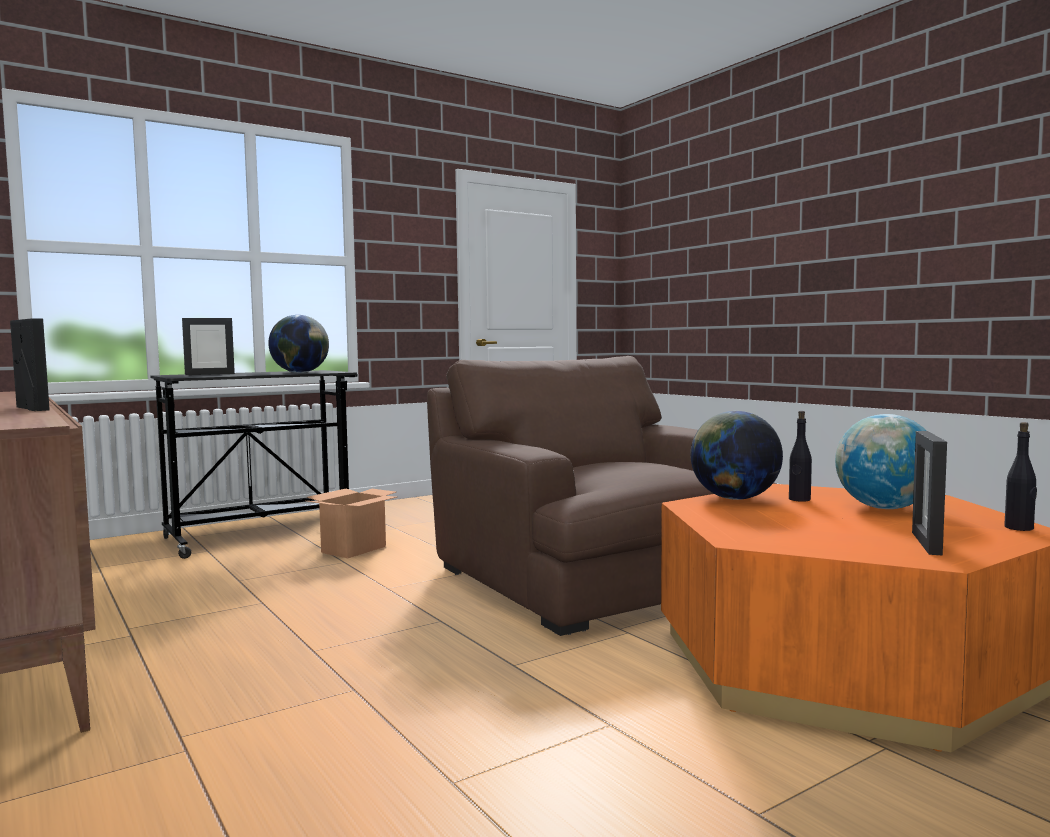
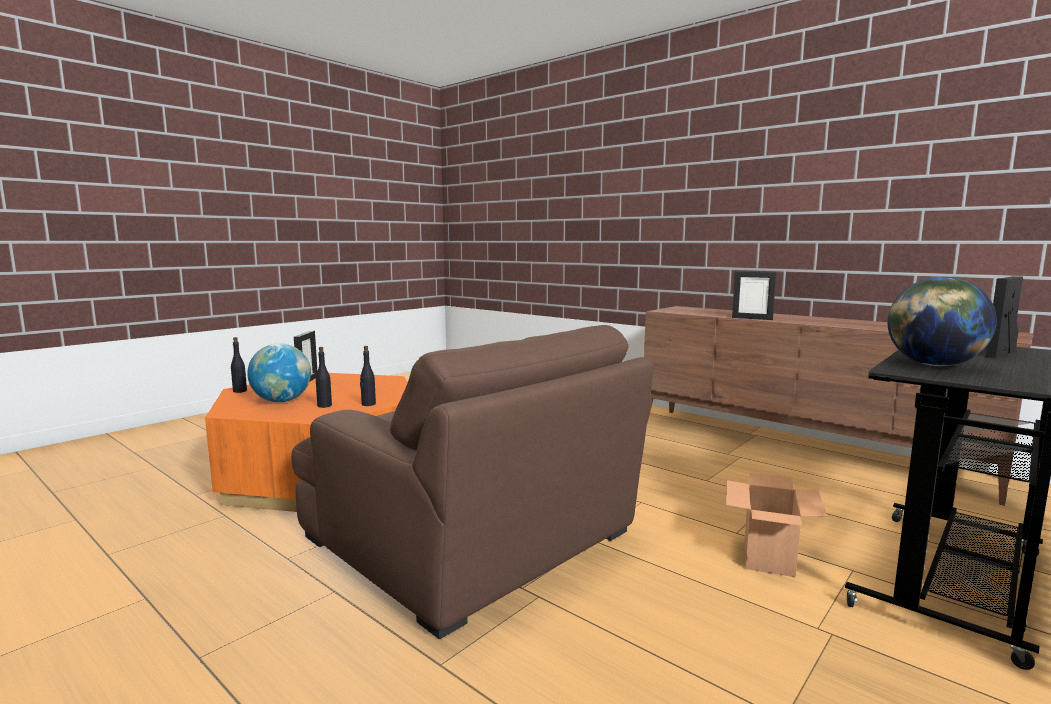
camera: 165 degrees right, 5 degrees up
globe [690,411,783,500] -> black bottle [360,346,376,406]

